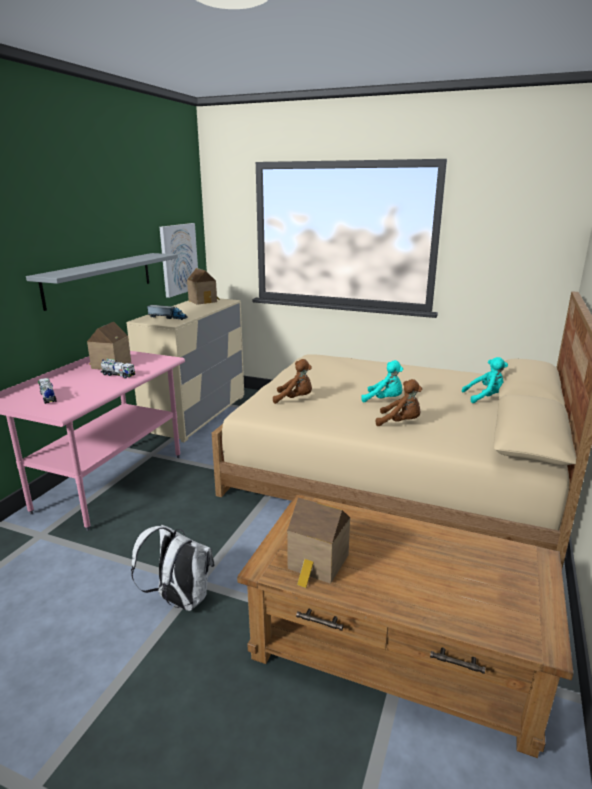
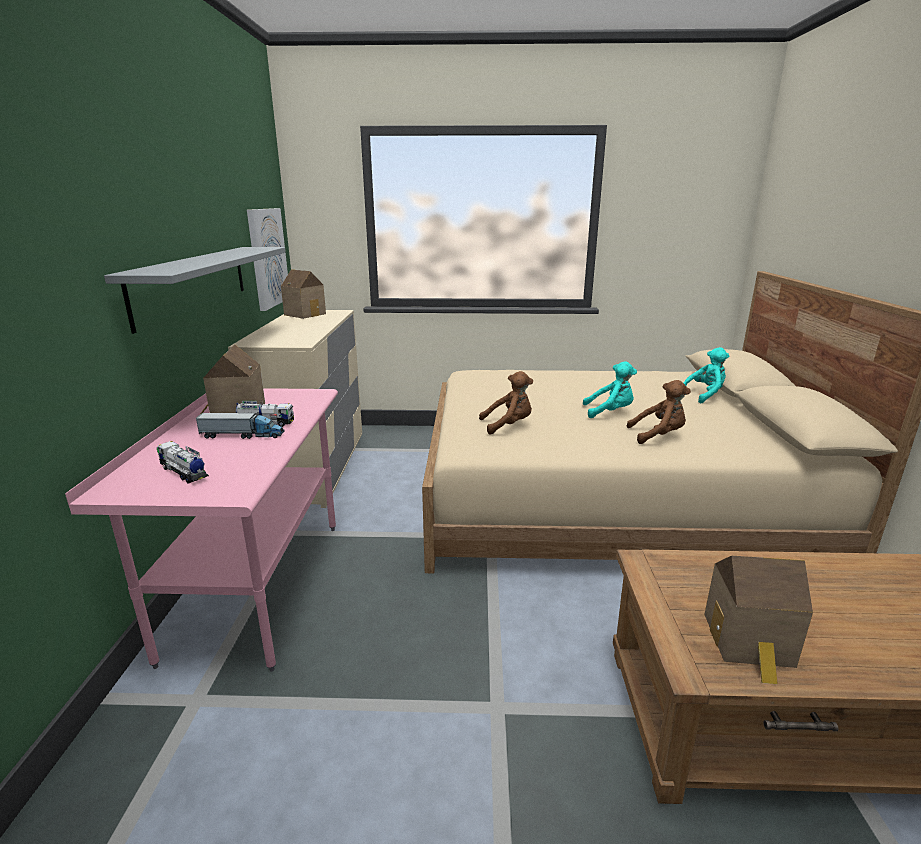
camera: 20 degrees left, 0 degrees up
white backpack [131,525,214,611] -> none
toy truck [147,305,188,320] -> toy truck moved to [195,411,285,439]

